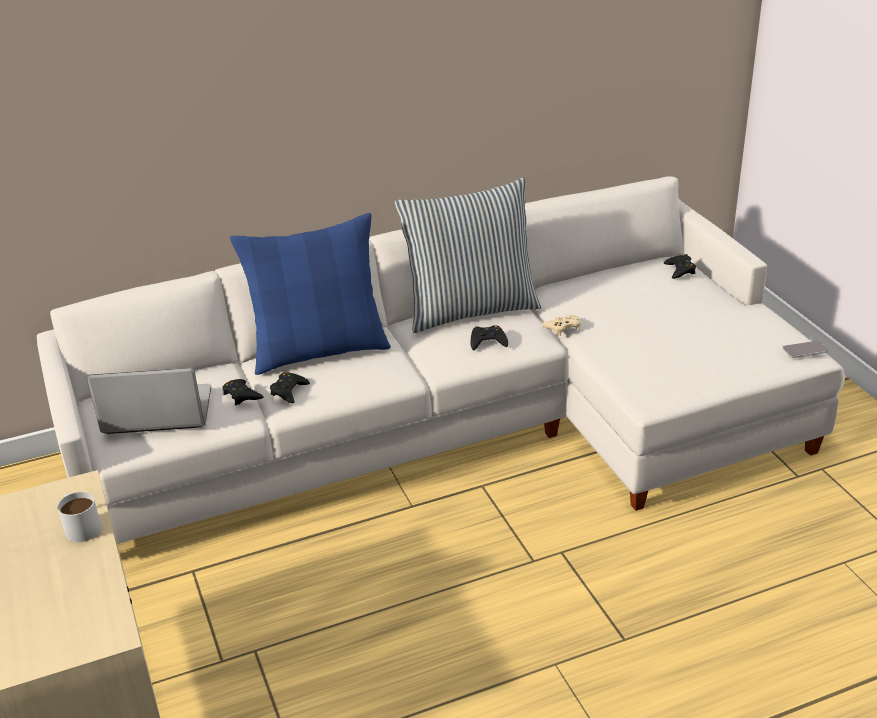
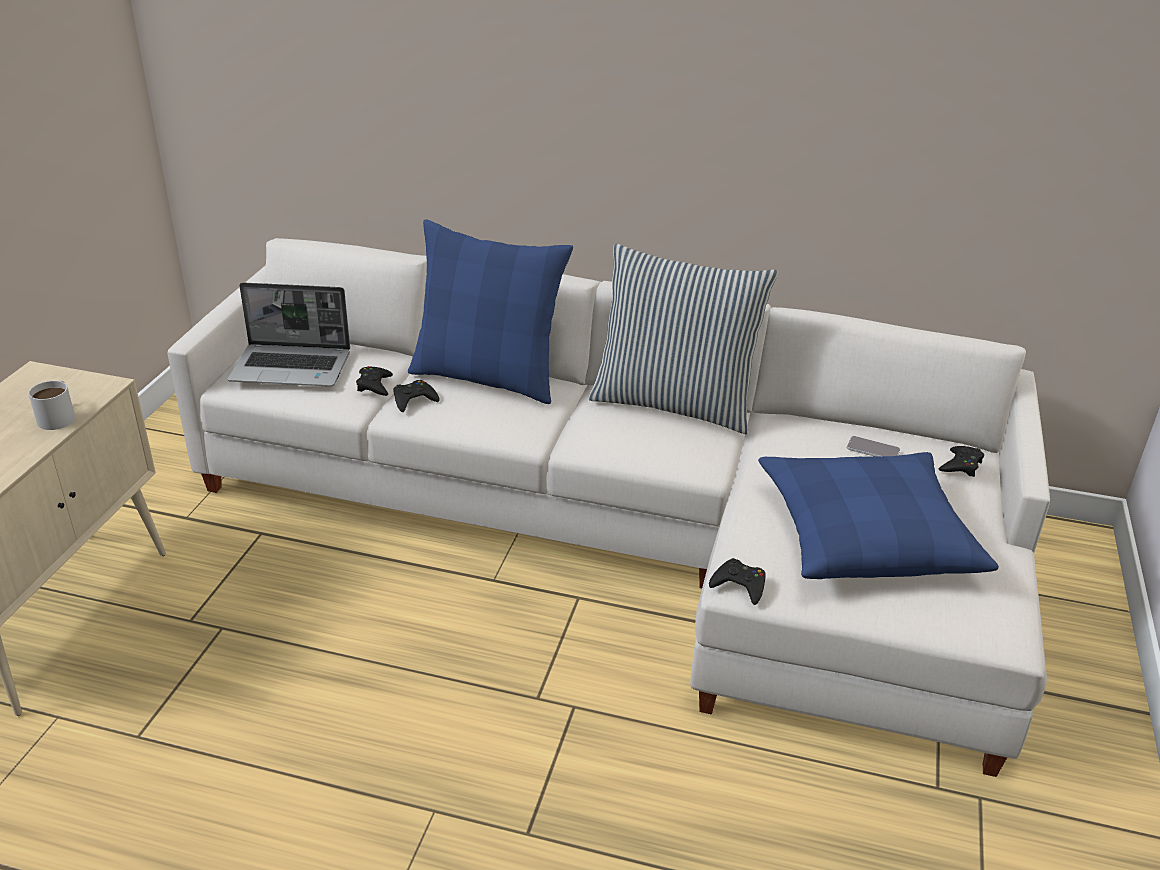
camera: 35 degrees right, 0 degrees up
laptop [87,368,211,434] -> laptop turned 150 degrees clockwise [228,282,350,387]
black game controller [471,325,508,350] -> black game controller moved to [709,558,766,605]
beige game controller [542,315,581,336] -> none
phone [782,340,828,358] -> phone moved to [847,436,900,457]
none -> blue pillow [758,452,999,579]

